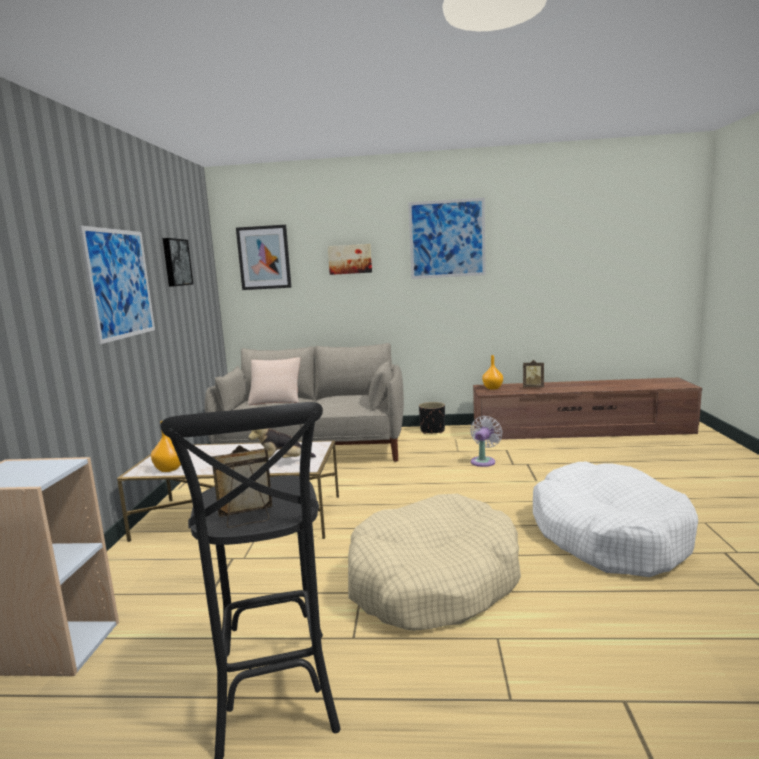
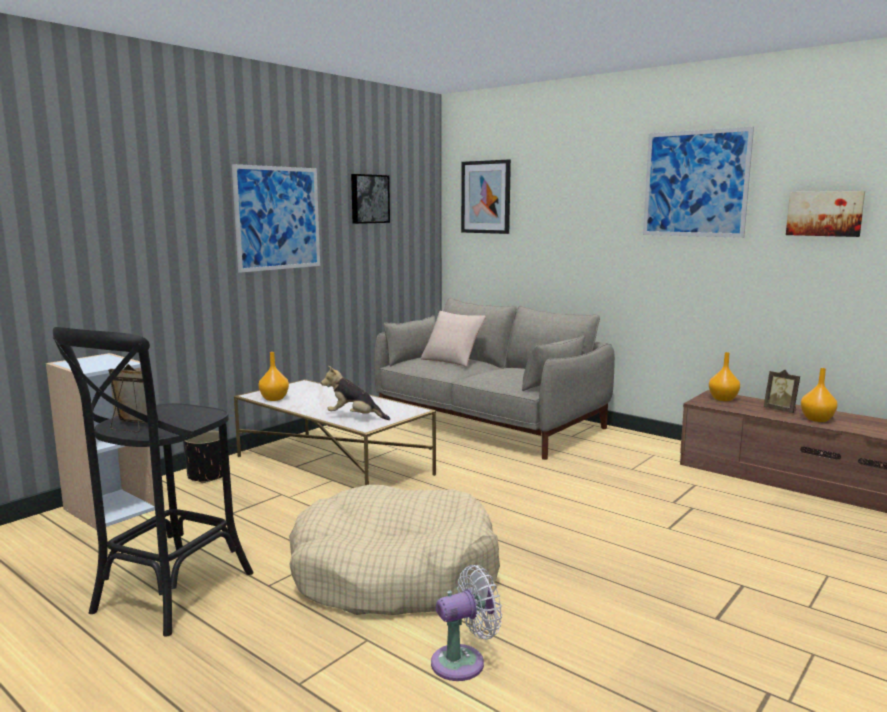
camera: 35 degrees right, 0 degrees up
picture [328,244,372,275] -> picture moved to [786,191,865,237]
black planter [419,402,445,434] -> black planter moved to [183,431,222,483]
white fan [470,416,502,467] -> white fan moved to [431,565,502,681]
white dog bed [533,462,698,577] -> none
none -> orange vase [801,368,838,422]

